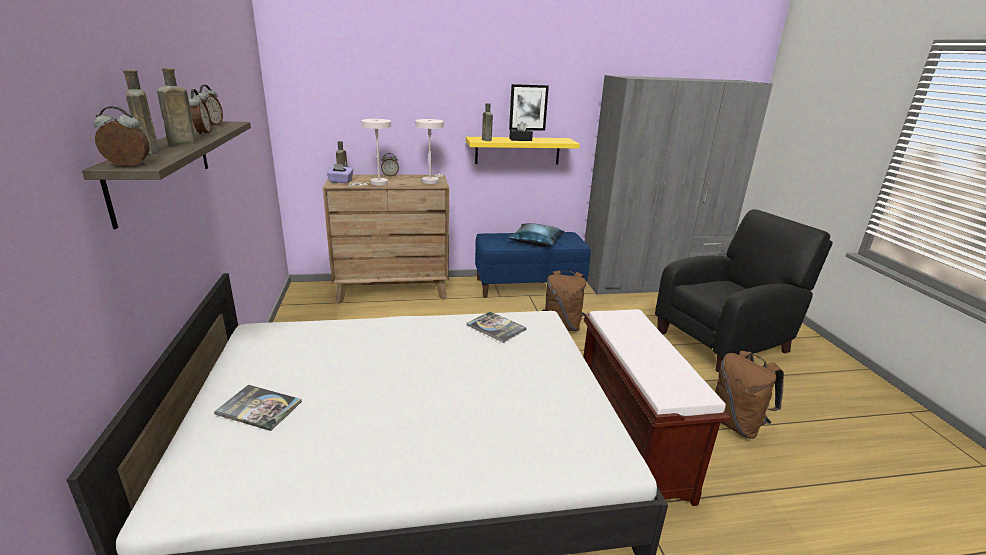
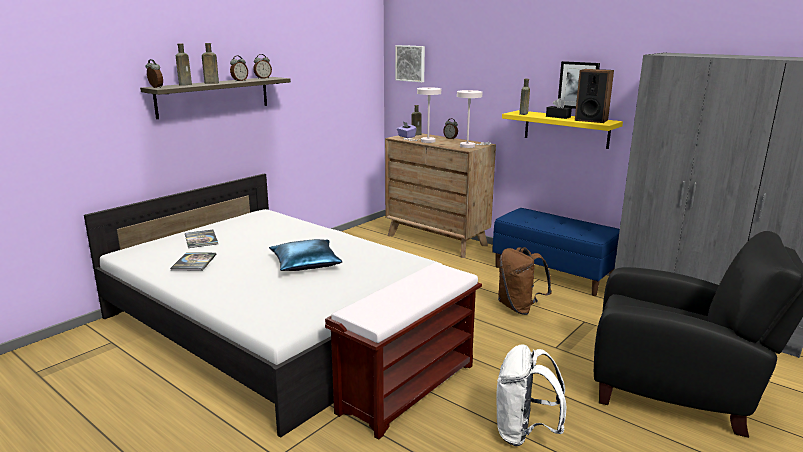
camera: 50 degrees right, 5 degrees down
book [467,312,527,343] -> book moved to [170,252,216,271]
blue pillow [508,223,564,247] -> blue pillow moved to [269,239,343,271]
brown backpack [715,351,784,439] -> white backpack [497,344,567,446]
none -> picture [395,45,425,82]
none -> speaker [575,69,614,123]

